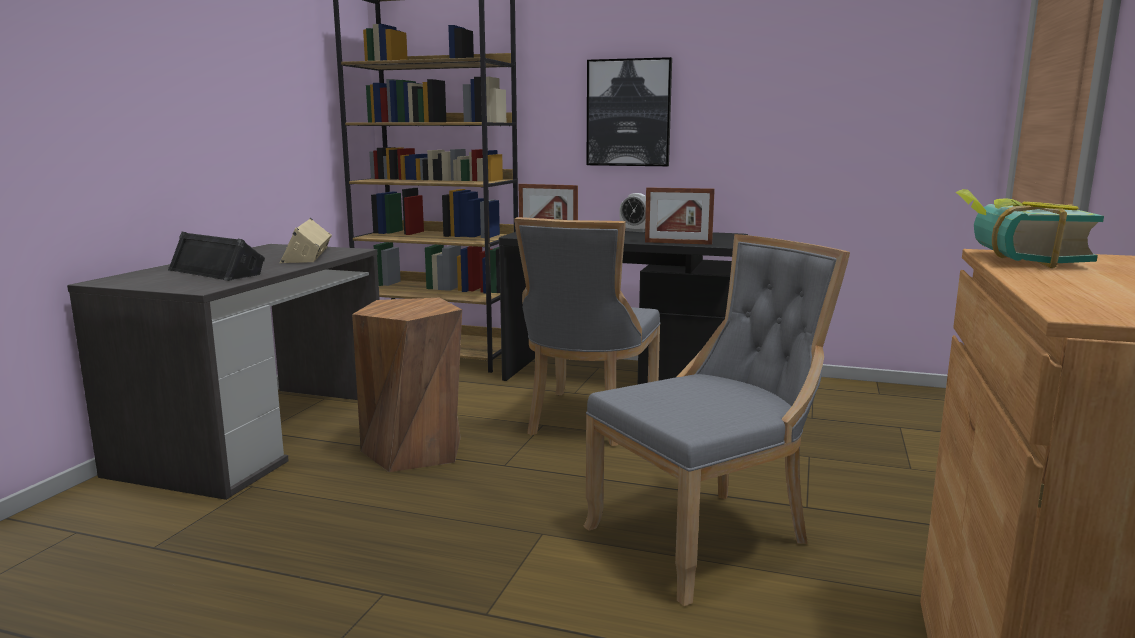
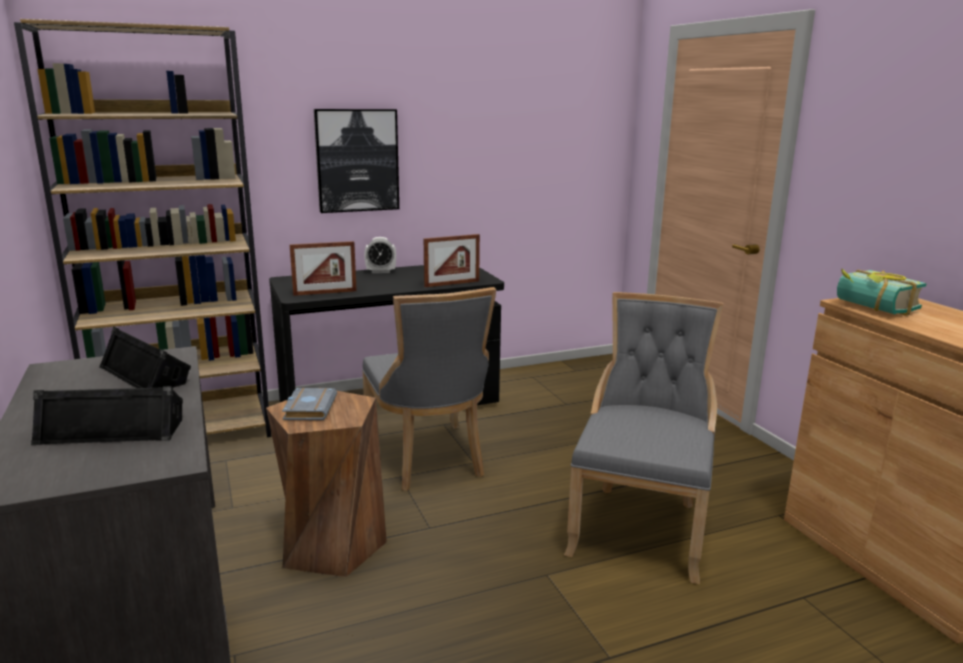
camera: 40 degrees left, 5 degrees up
beige speaker [280,218,332,263] -> black speaker [99,327,191,388]
none -> grey book [282,388,337,420]

